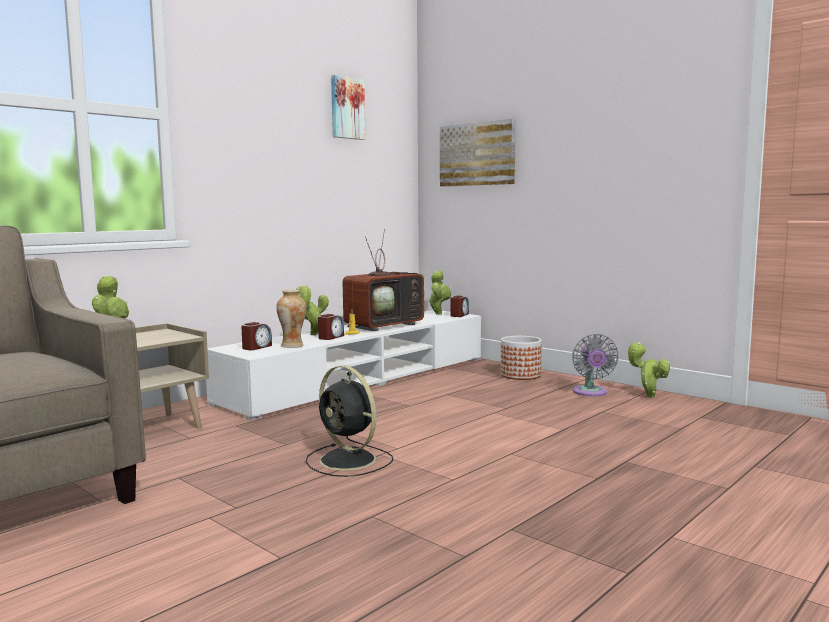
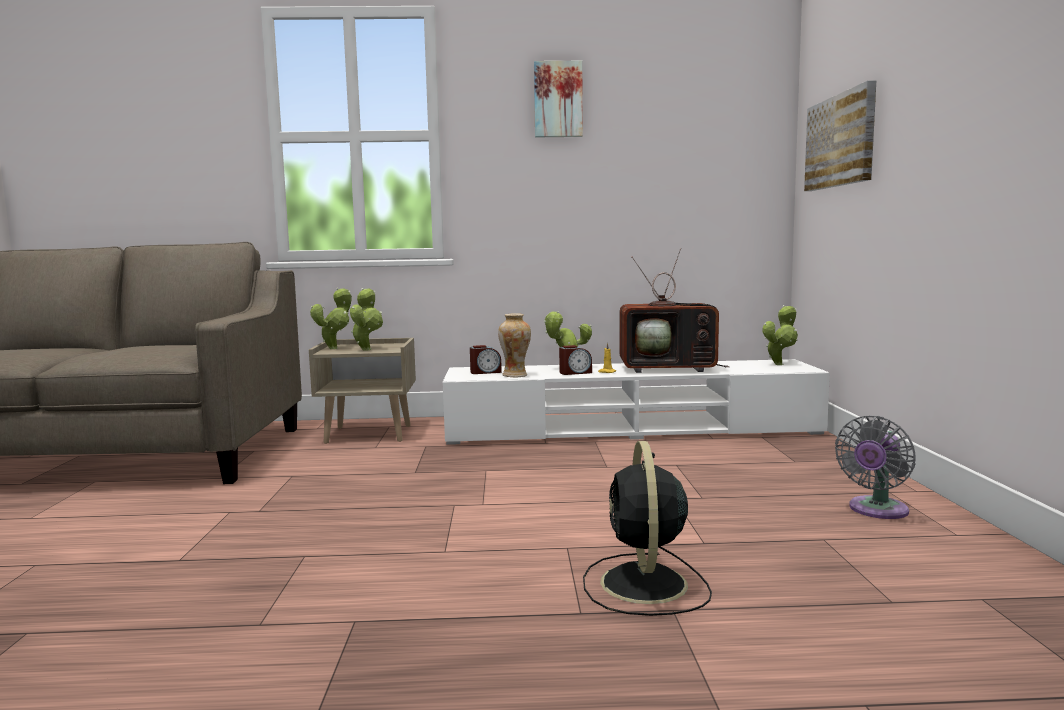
camera: 45 degrees right, 0 degrees up
black fan [306,365,393,477] -> black fan moved to [583,441,712,616]
picture [331,75,365,140] -> picture moved to [534,61,583,138]
alarm clock [451,296,469,317] -> none
planter [501,336,542,380] -> none
potted plant [627,342,670,398] -> potted plant moved to [350,288,383,351]

